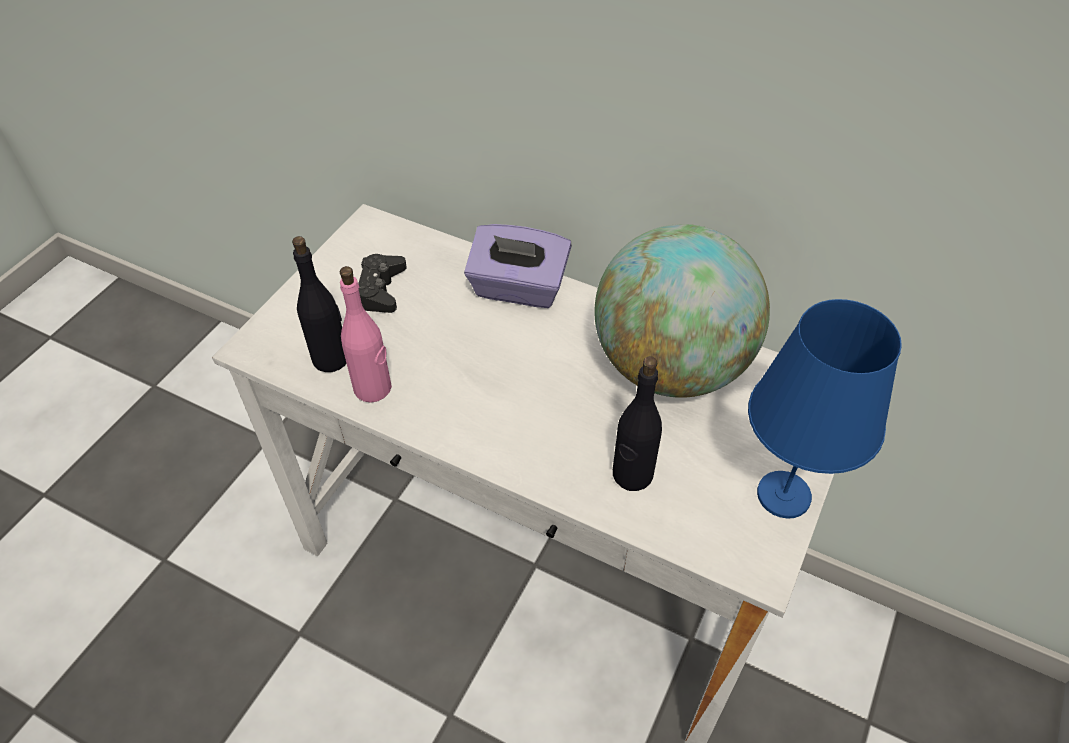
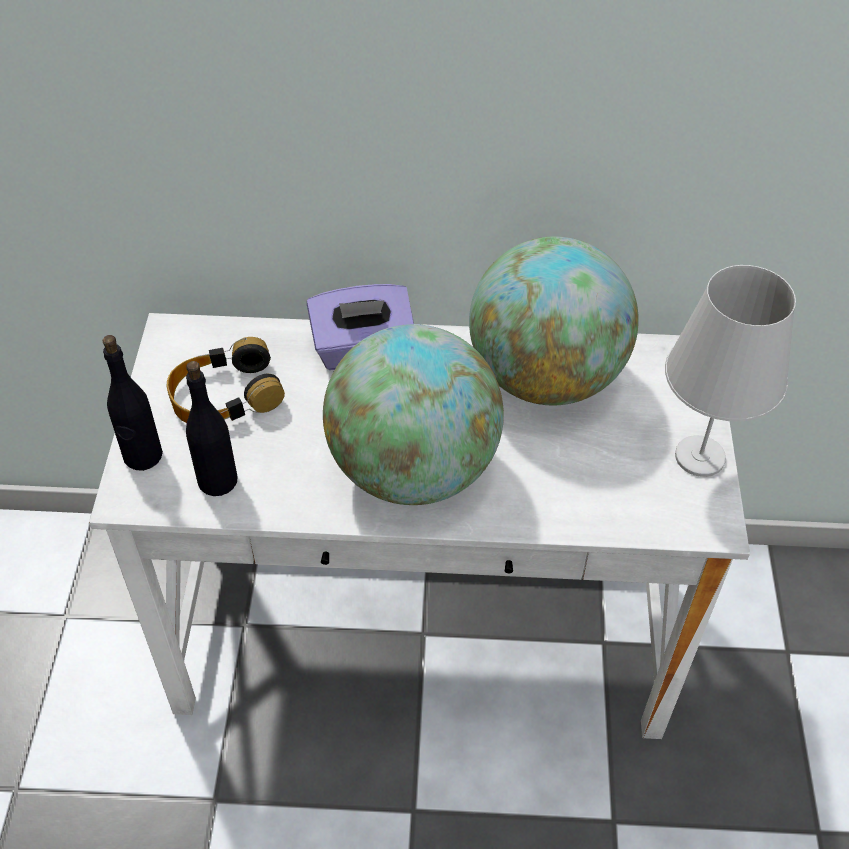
camera: 25 degrees left, 0 degrees up
pink bottle [340,266,392,403] -> none
black game controller [358,254,407,313] -> headphones [167,337,285,423]
black bottle [613,356,662,491] -> black bottle moved to [103,335,163,471]
blue table lamp [748,299,902,519] -> white table lamp [665,265,796,477]
none -> globe [323,324,504,505]

